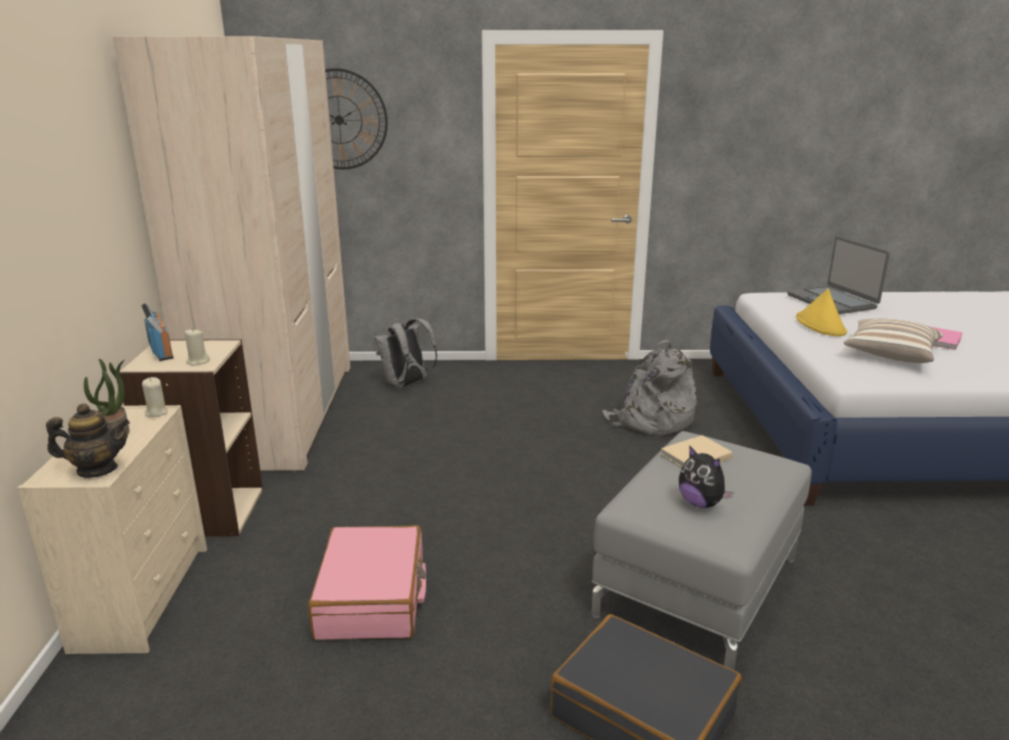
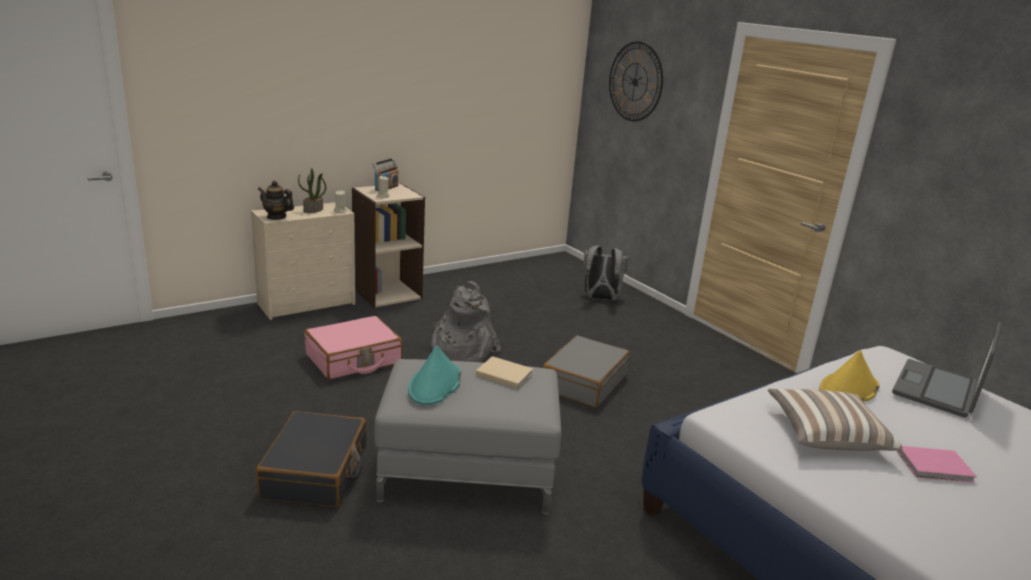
camera: 55 degrees right, 0 degrees up
teapot [46,403,130,478] -> teapot turned 150 degrees clockwise [258,181,294,220]
beige wardrobe [113,36,350,472] -> none
grey backpack [602,340,697,436] -> grey backpack moved to [431,281,501,362]
plush toy [679,446,734,508] -> turquoise hat [408,345,461,405]
none -> grey suitcase [543,335,630,408]

